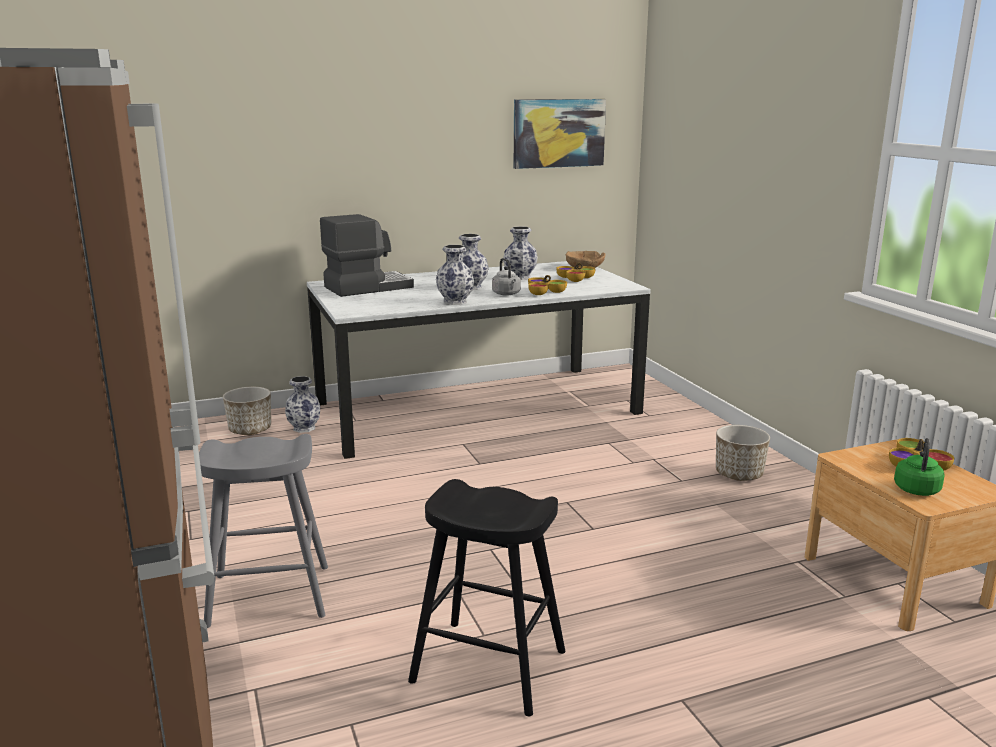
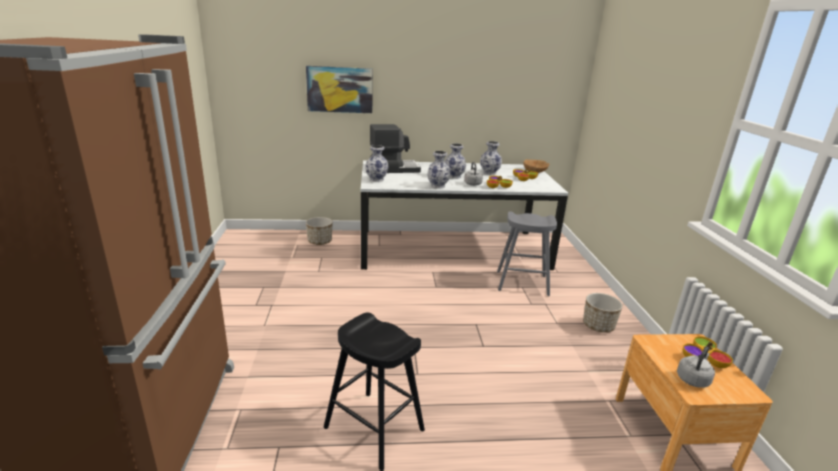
camera: 15 degrees right, 5 degrees up
grey stool [199,434,328,628] -> grey stool moved to [497,212,557,296]
vase [285,376,320,433] -> vase moved to [365,145,389,182]
picture [514,99,606,169] -> picture moved to [306,66,373,113]
green kettle [894,438,945,496] -> grey kettle [677,346,715,388]

